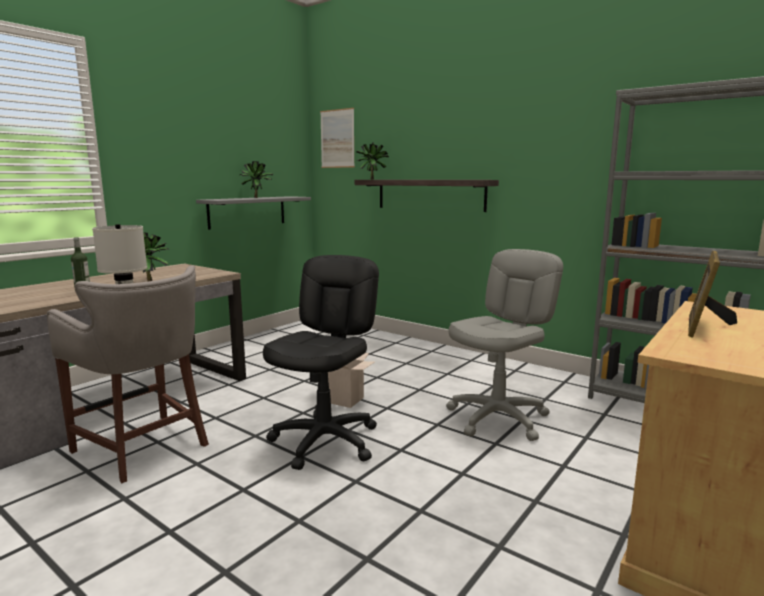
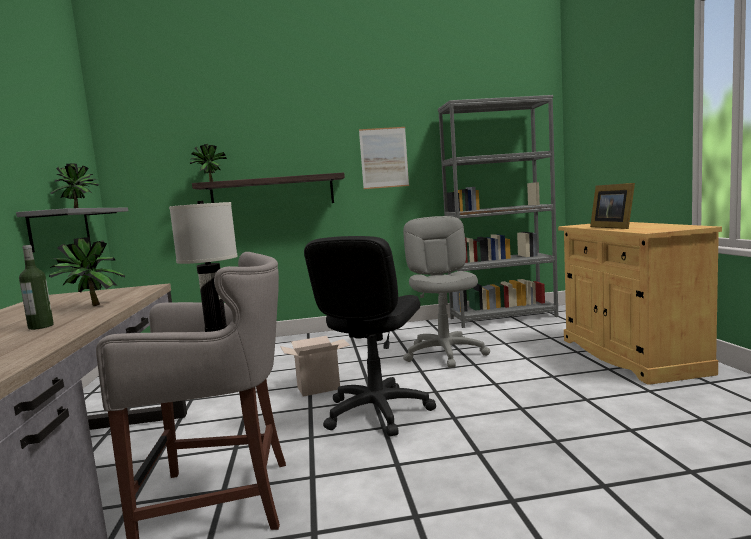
camera: 45 degrees left, 5 degrees down
black office chair [263,255,379,470] -> black office chair turned 135 degrees counterclockwise [304,236,436,437]
picture [320,108,355,168] -> picture moved to [359,127,409,189]

